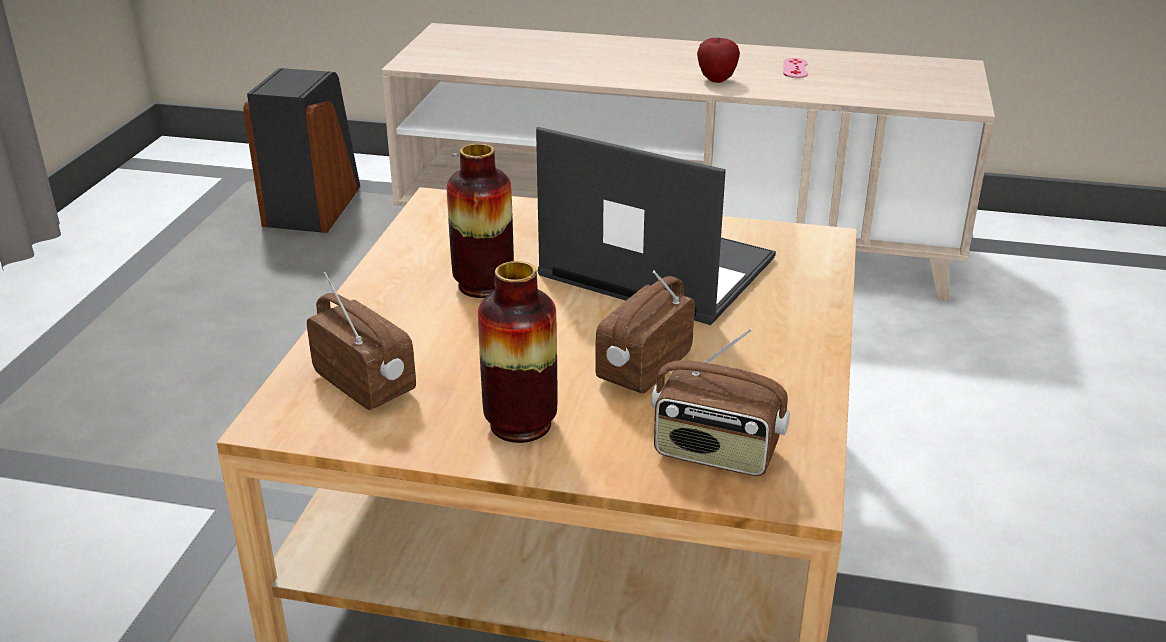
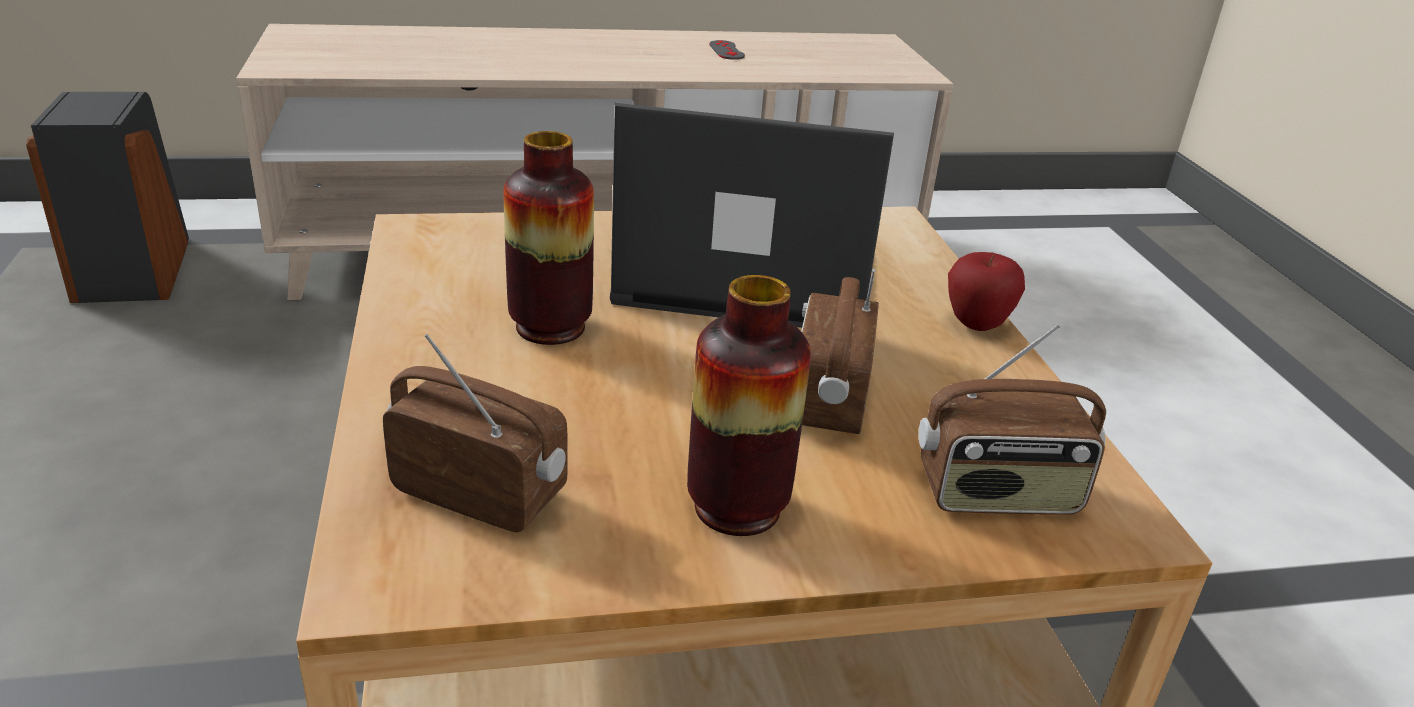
camera: 25 degrees left, 0 degrees up
apple [697,37,740,83] -> apple moved to [948,252,1025,331]
pink game controller [783,58,808,78] -> grey game controller [709,40,745,60]

